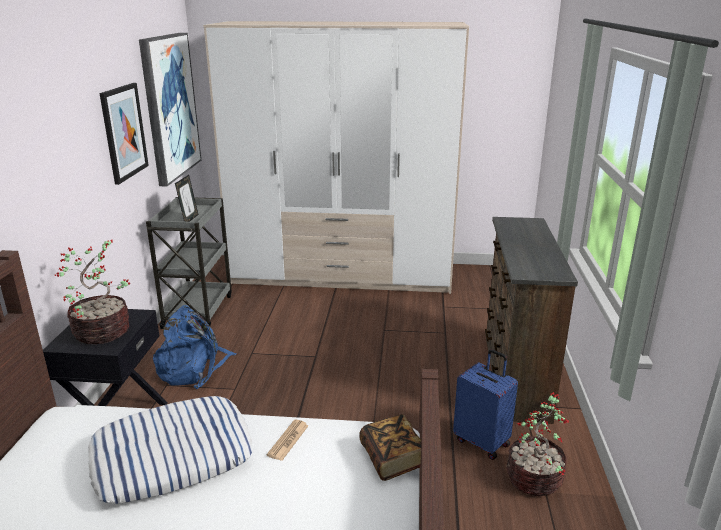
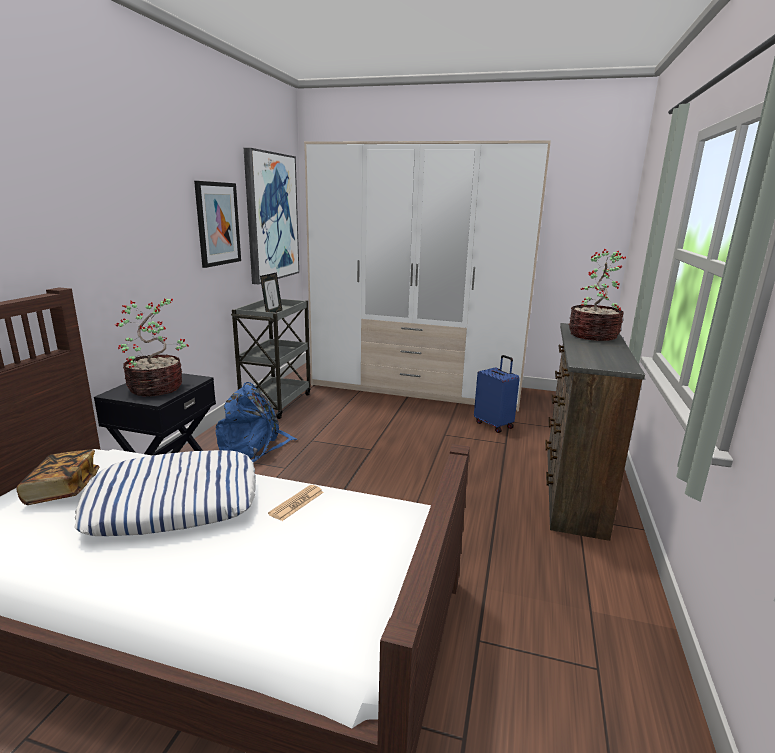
camera: 10 degrees right, 5 degrees down
book [359,414,421,481] -> book moved to [16,450,99,505]
blue suitcase [453,349,518,460] -> blue suitcase moved to [474,355,520,433]
potted plant [506,392,569,497] -> potted plant moved to [569,249,626,341]

